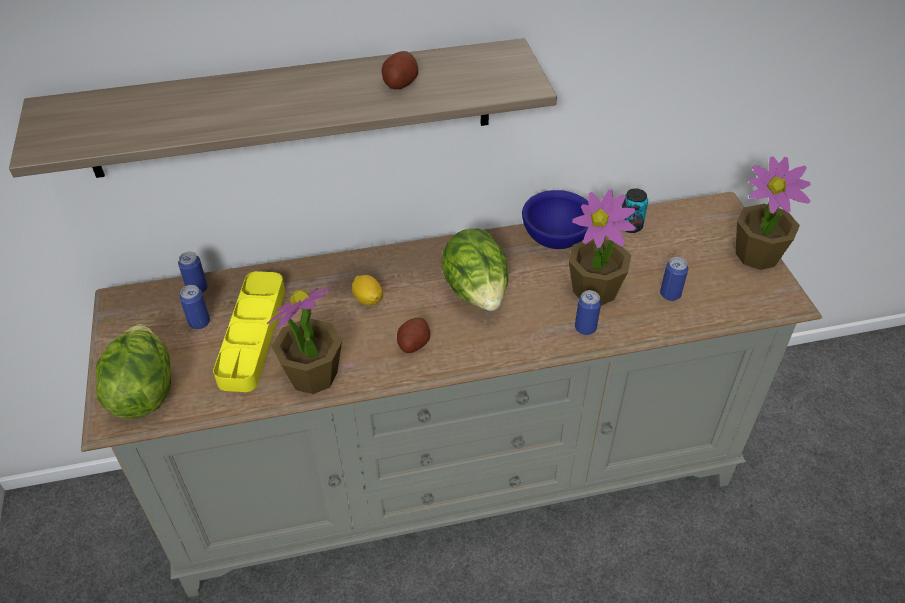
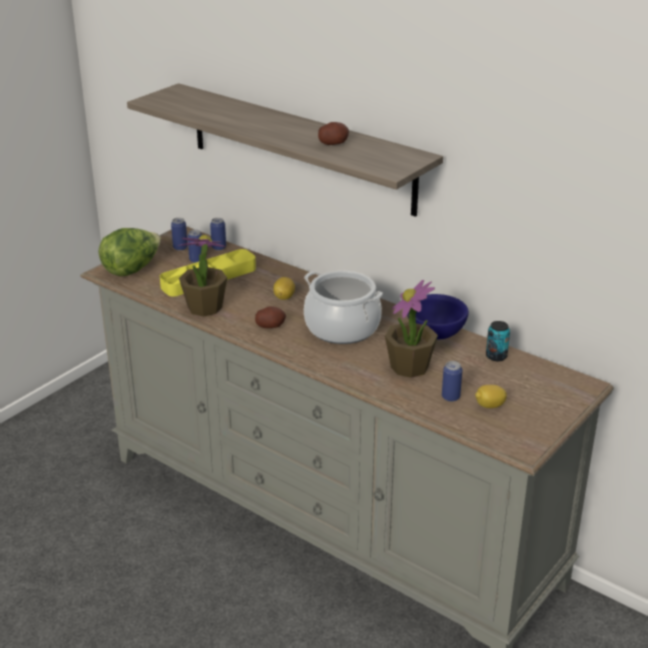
camera: 50 degrees right, 15 degrees down
lettuce [441,228,508,311] -> cooking pot [304,271,383,344]
can [575,290,601,335] -> can moved to [171,218,188,251]
potted plant [736,156,811,270] -> none
none -> lemon [475,385,507,408]

